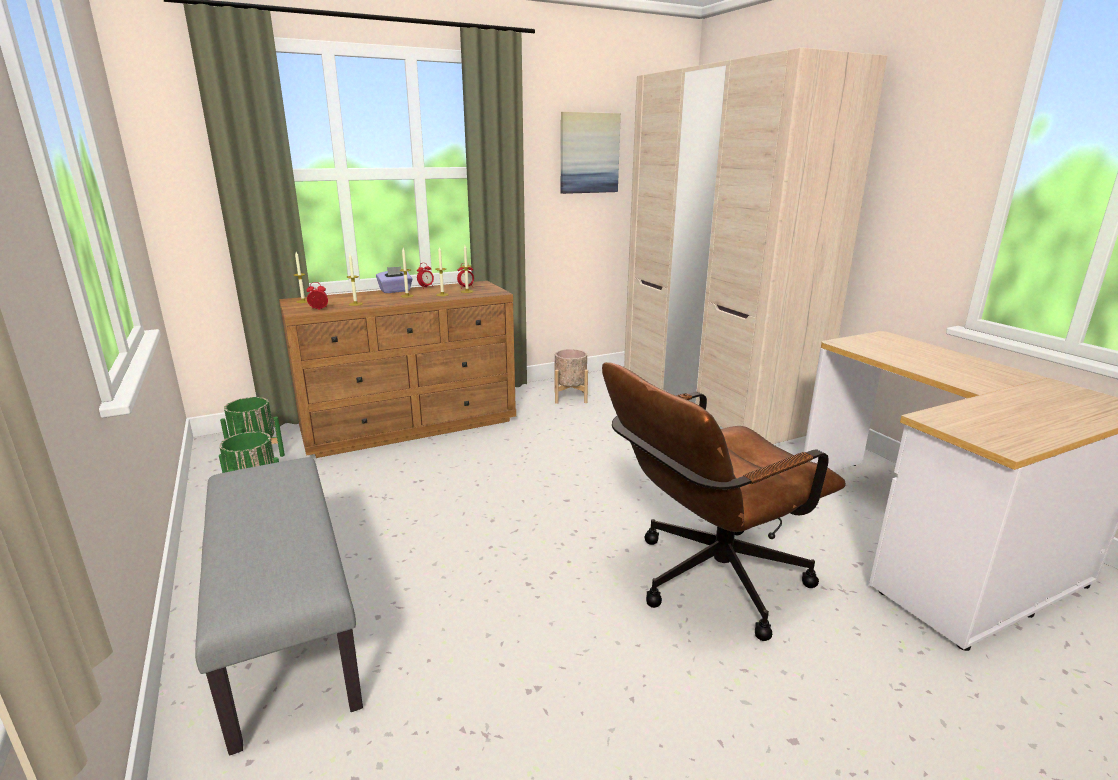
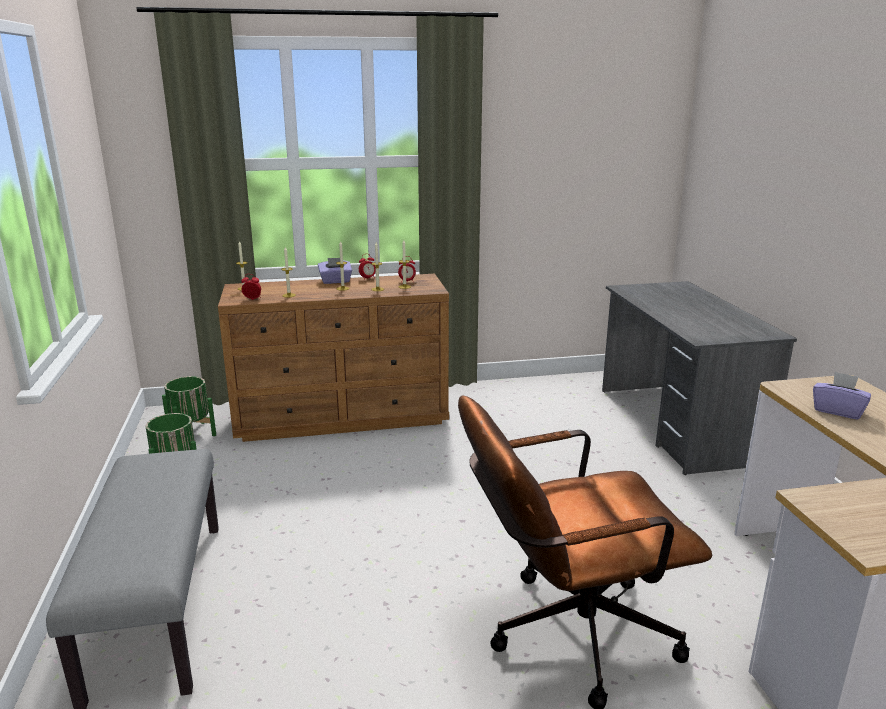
camera: 15 degrees right, 0 degrees up
beige planter [554,349,588,404] -> none
picture [561,112,621,194] -> none
beige wardrobe [624,47,887,444] -> grey desk [602,281,797,475]
none -> purple tissue box [813,372,871,419]

